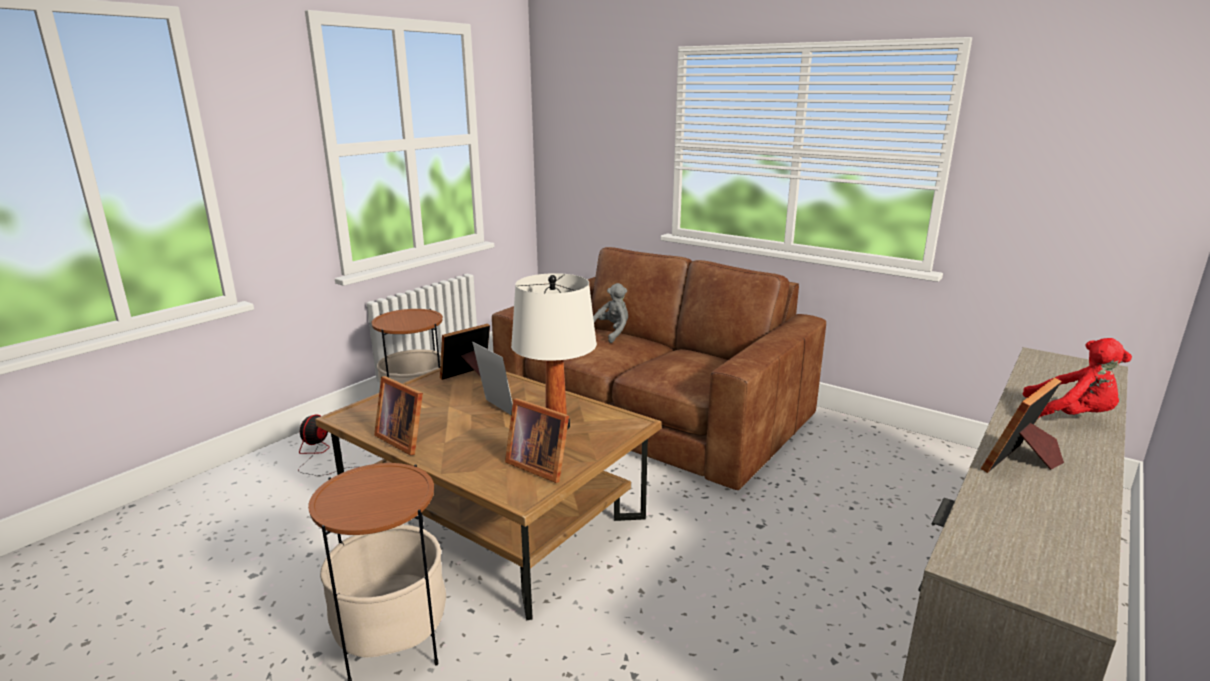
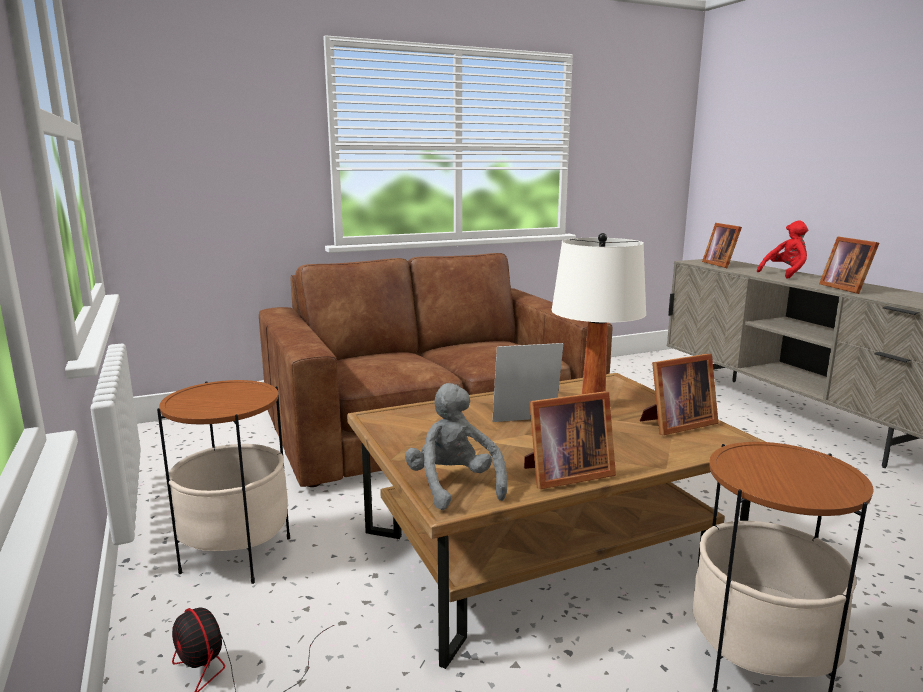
camera: 60 degrees left, 5 degrees down
picture frame [440,324,490,380] -> picture frame moved to [702,223,742,268]
grey plush toy [593,283,628,343] -> grey plush toy moved to [405,383,507,510]

